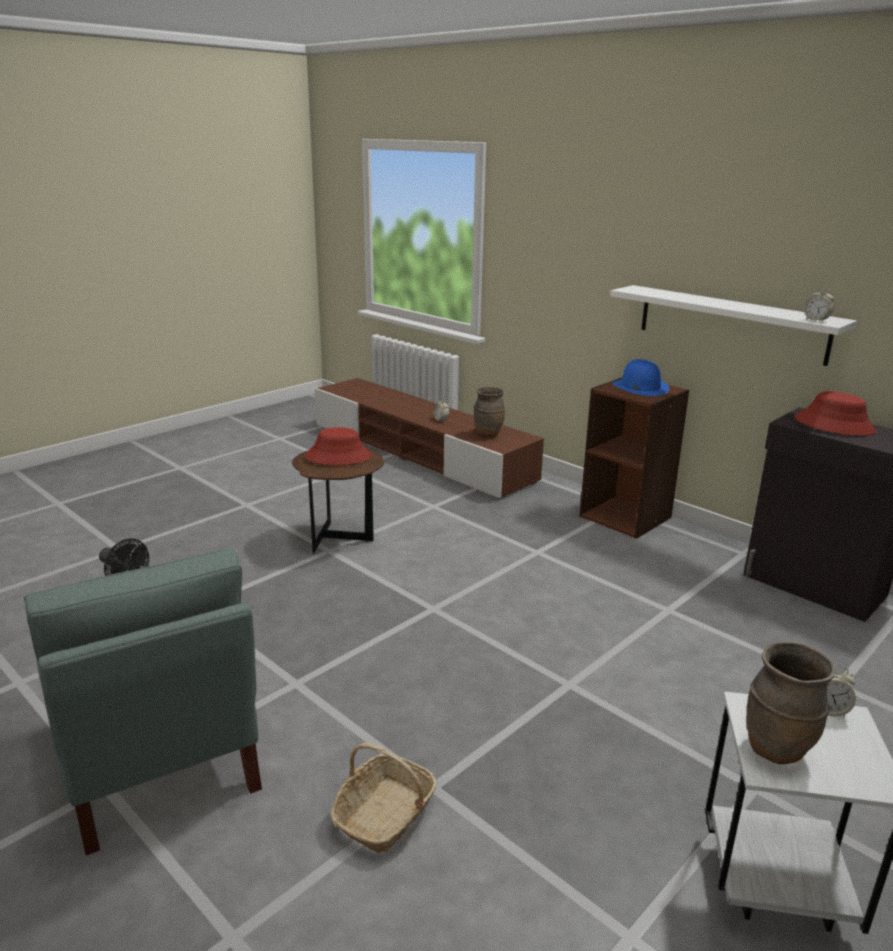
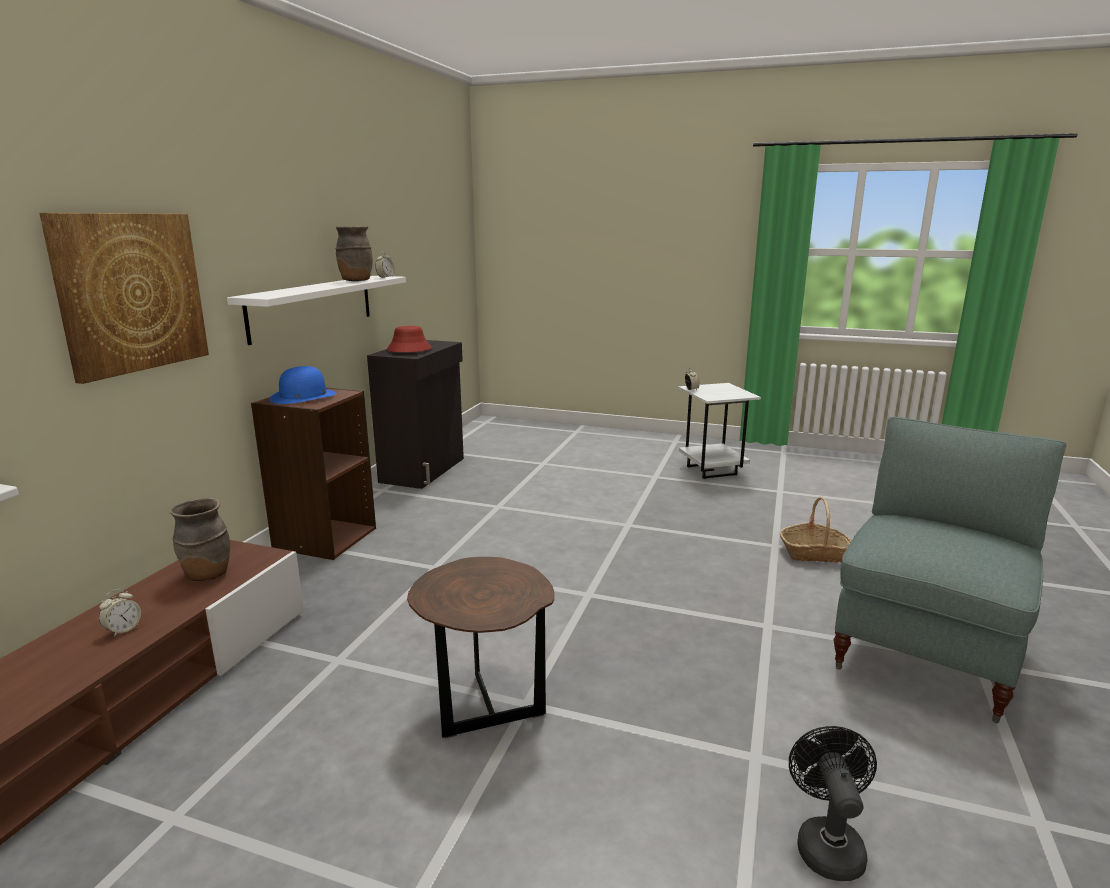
camera: 115 degrees left, 5 degrees down
red hat [305,427,371,465] -> none
brown vase [746,642,835,764] -> brown vase moved to [335,226,373,282]
none -> picture [39,213,209,384]

